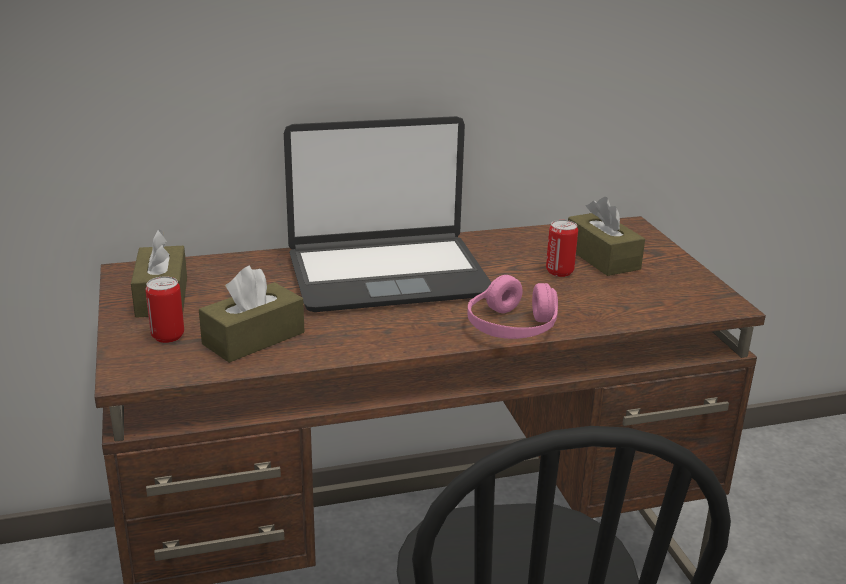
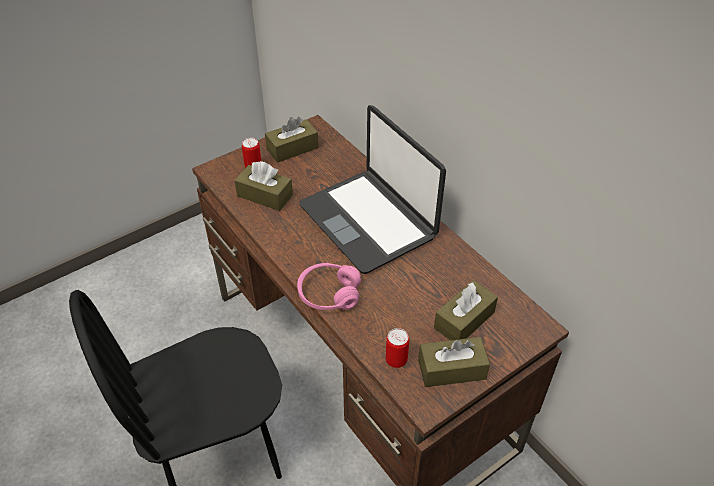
camera: 70 degrees right, 20 degrees up
can [546,220,578,277] -> can moved to [386,328,409,368]
none -> brown tissue box [418,337,490,387]

